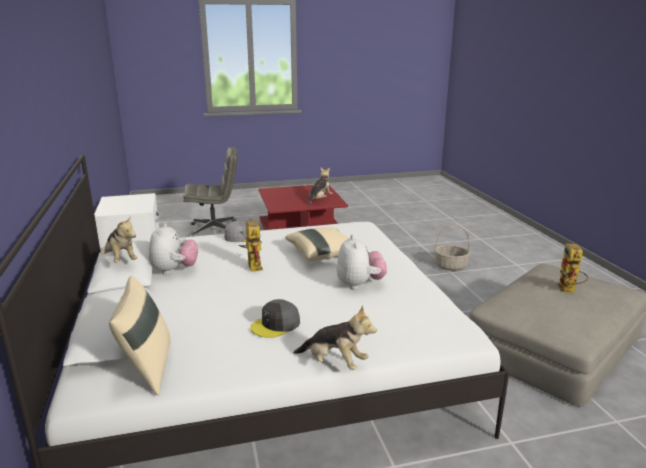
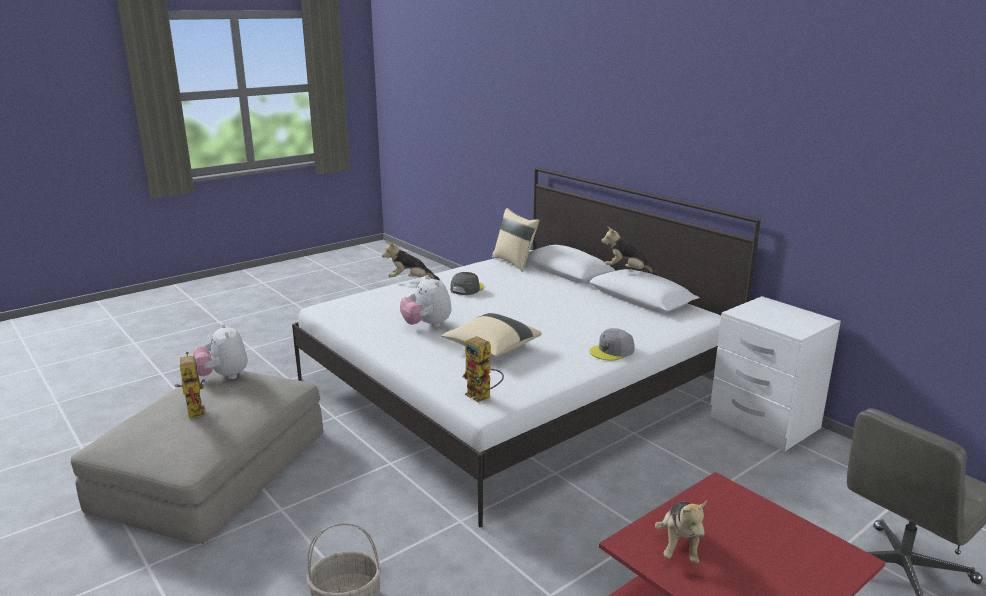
camera: 155 degrees right, 0 degrees up
plush toy [149,223,198,275] -> plush toy moved to [192,324,248,379]
toy robot [239,218,263,272] -> toy robot moved to [463,336,504,402]

